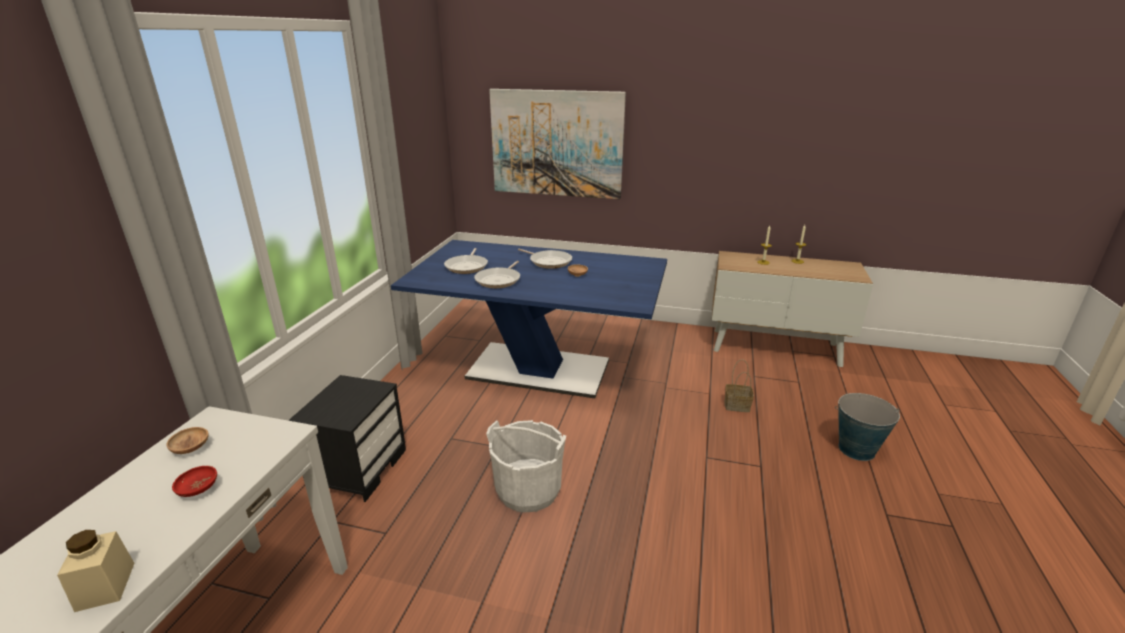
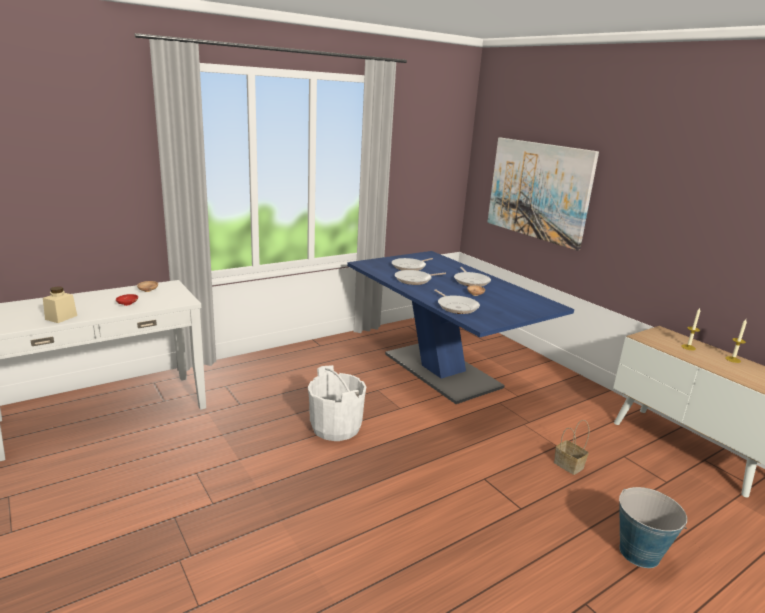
camera: 40 degrees right, 5 degrees down
black nightstand [288,375,406,502] -> none
none -> frying pan [434,289,480,314]

